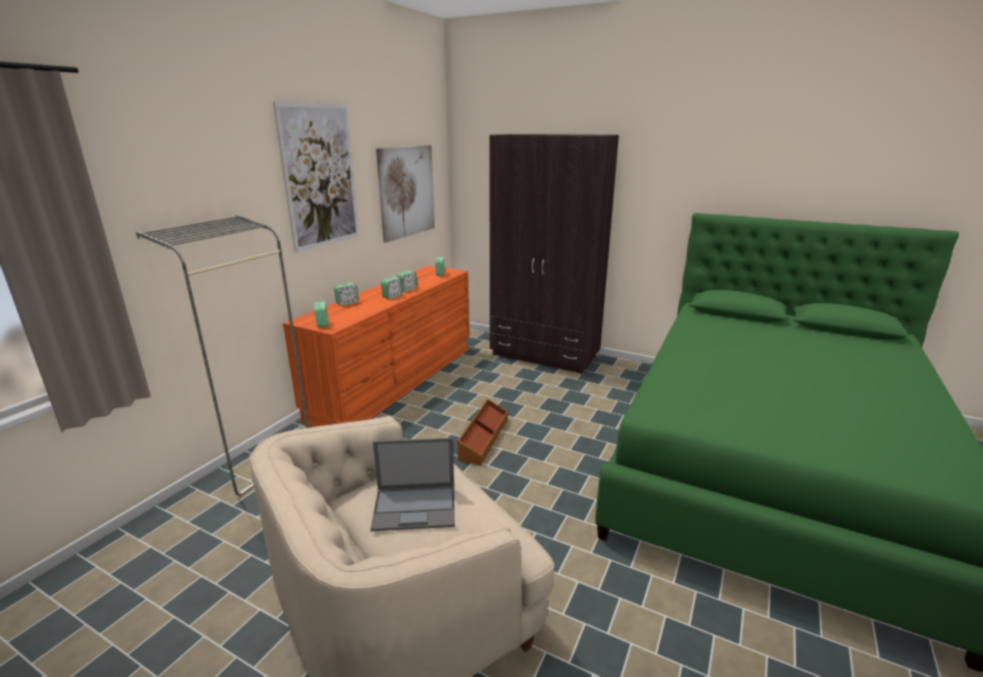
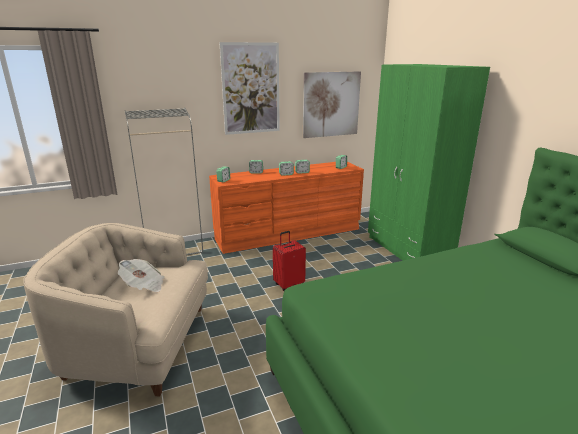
camera: 40 degrees right, 0 degrees up
laptop [370,438,455,531] -> newspaper [117,259,165,292]
brown storage box [457,399,508,465] -> red suitcase [273,231,306,291]
brown wardrobe [490,134,619,374] -> green wardrobe [368,64,490,261]

